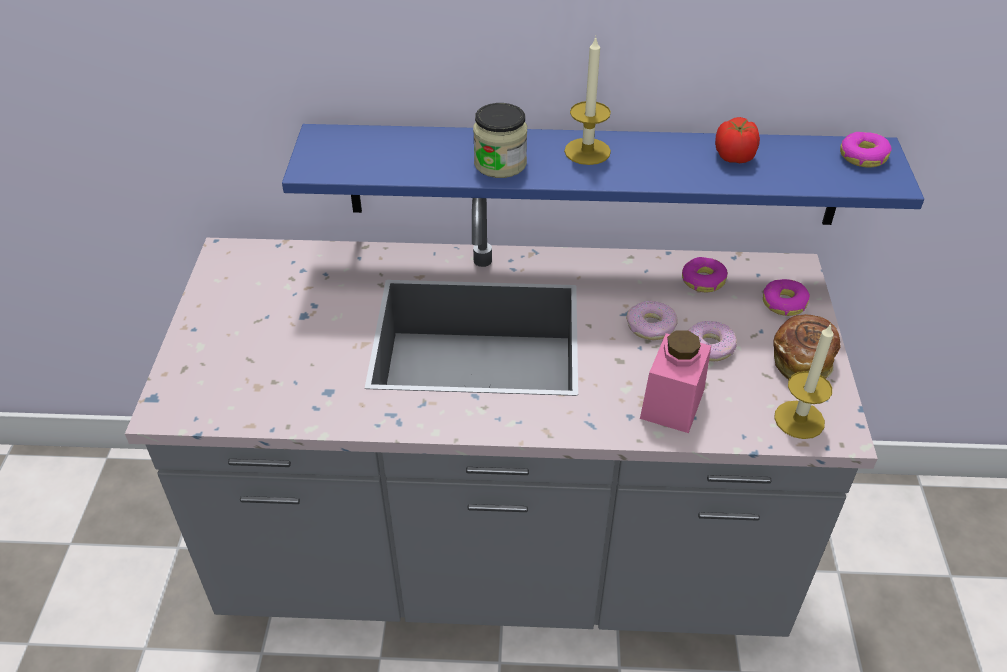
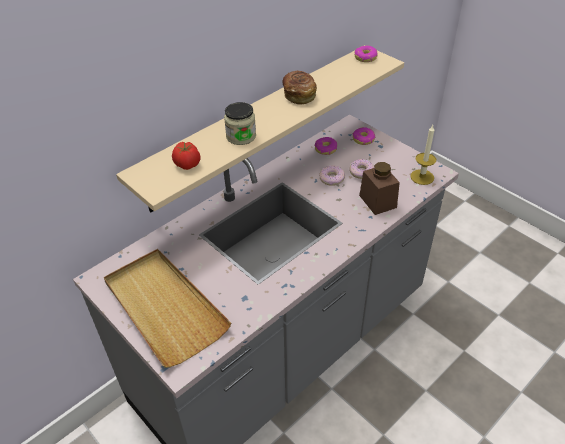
camera: 45 degrees left, 0 degrees up
blue shelf [282,124,924,225] -> beige shelf [116,45,404,213]
candle [564,36,611,165] -> none
pink jar [640,330,711,433] -> brown jar [359,162,400,215]
tomato [715,117,760,163] -> tomato moved to [172,142,200,170]
bread [773,314,841,379] -> bread moved to [282,71,317,105]
none -> beige tray [104,249,231,368]

